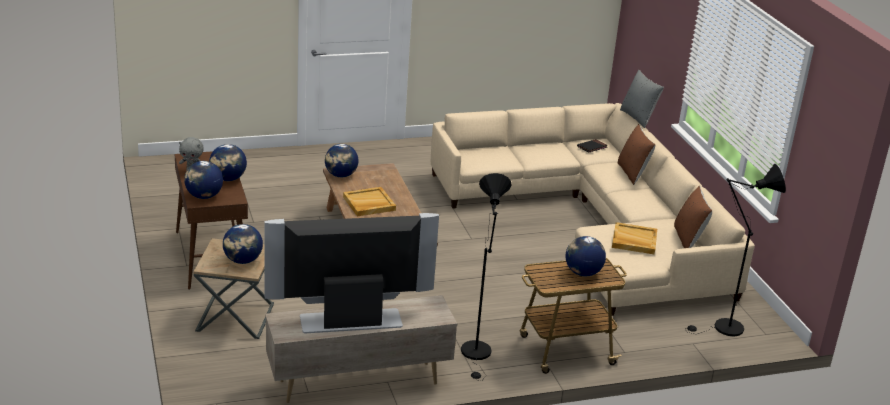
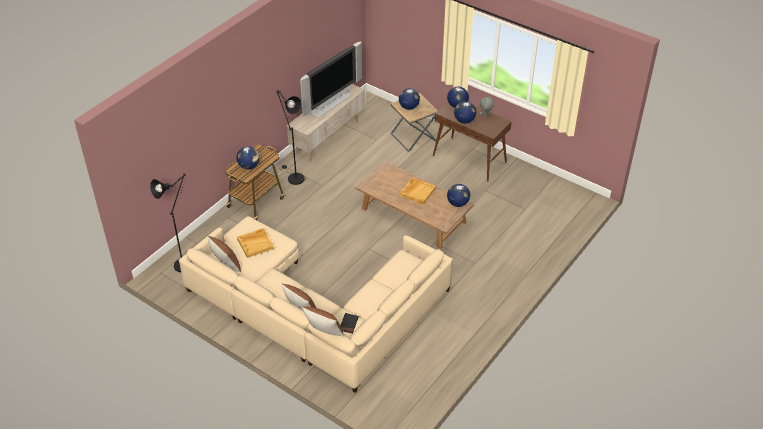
camera: 145 degrees right, 15 degrees up
grey pillow [620,70,664,128] -> brown pillow [302,307,344,336]

